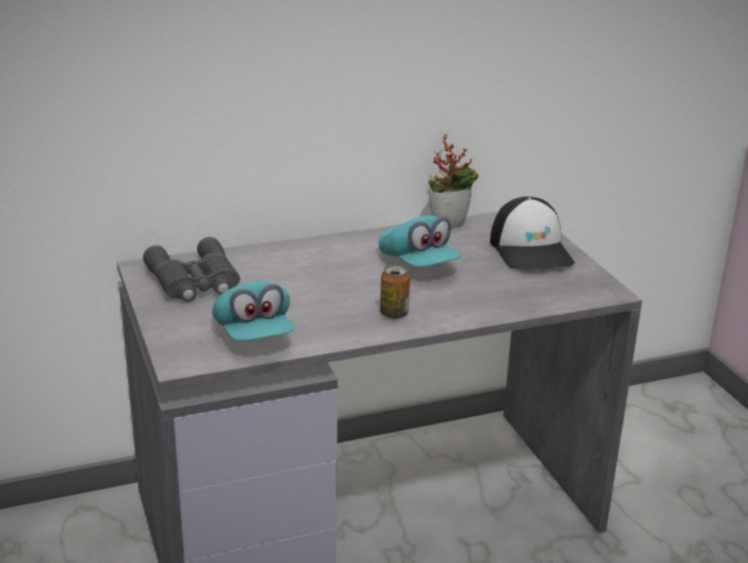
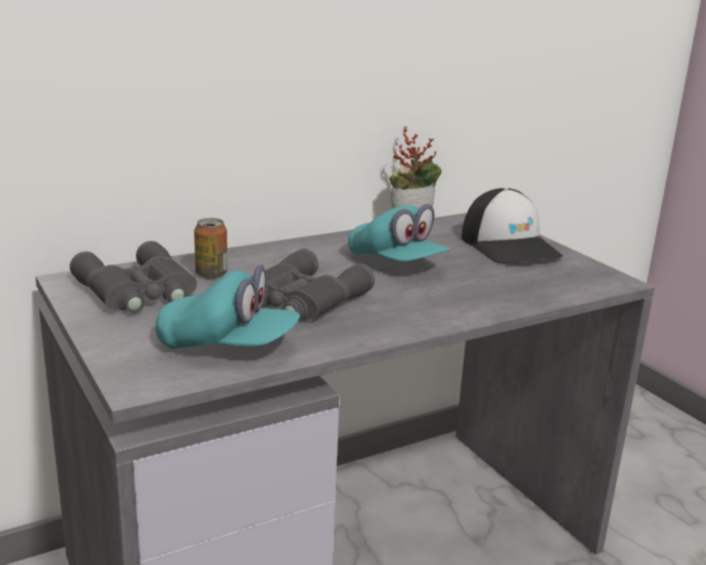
camera: 10 degrees left, 5 degrees down
turquoise cap [212,281,294,341] -> turquoise cap turned 45 degrees counterclockwise [156,265,300,349]
can [380,264,410,319] -> can moved to [194,218,228,279]
none -> grey binoculars [252,249,375,320]

